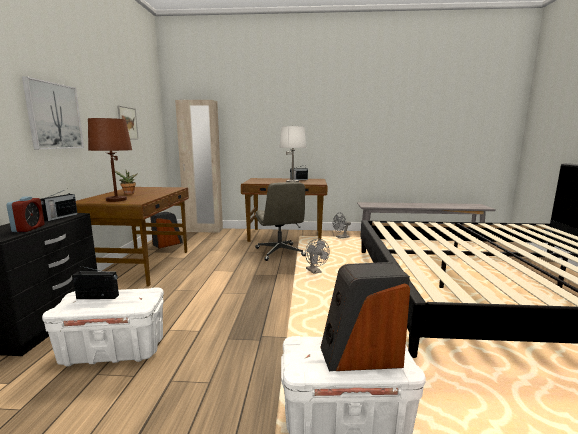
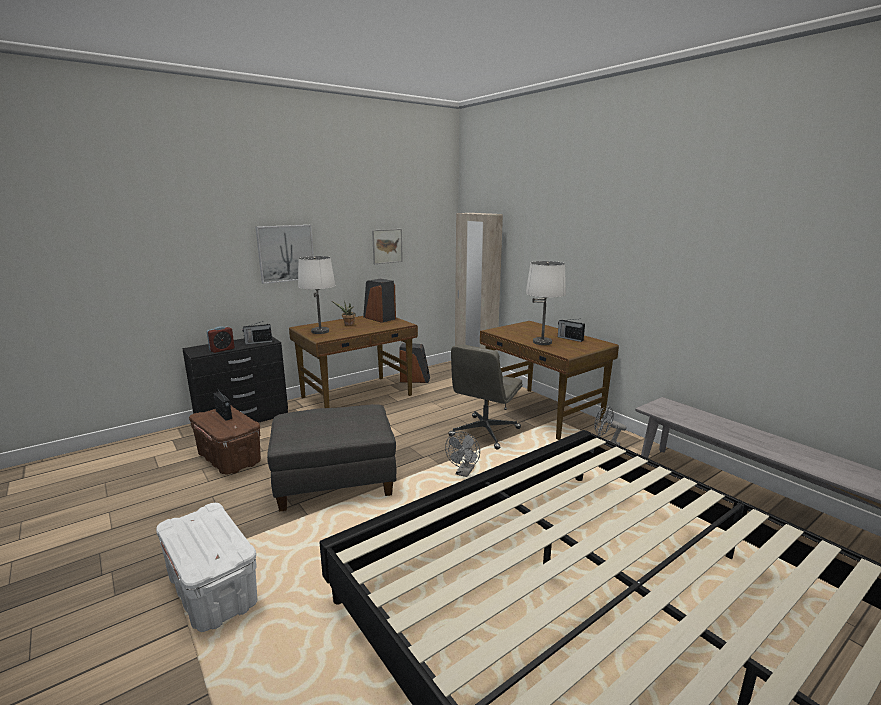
camera: 50 degrees right, 5 degrees up
white storage box [42,288,164,367] -> brown storage box [189,405,261,475]
brown table lamp [88,118,132,202] -> white table lamp [298,256,335,334]
speaker [320,262,410,371] -> speaker moved to [363,279,396,323]
none -> grey ottoman [267,404,396,512]

